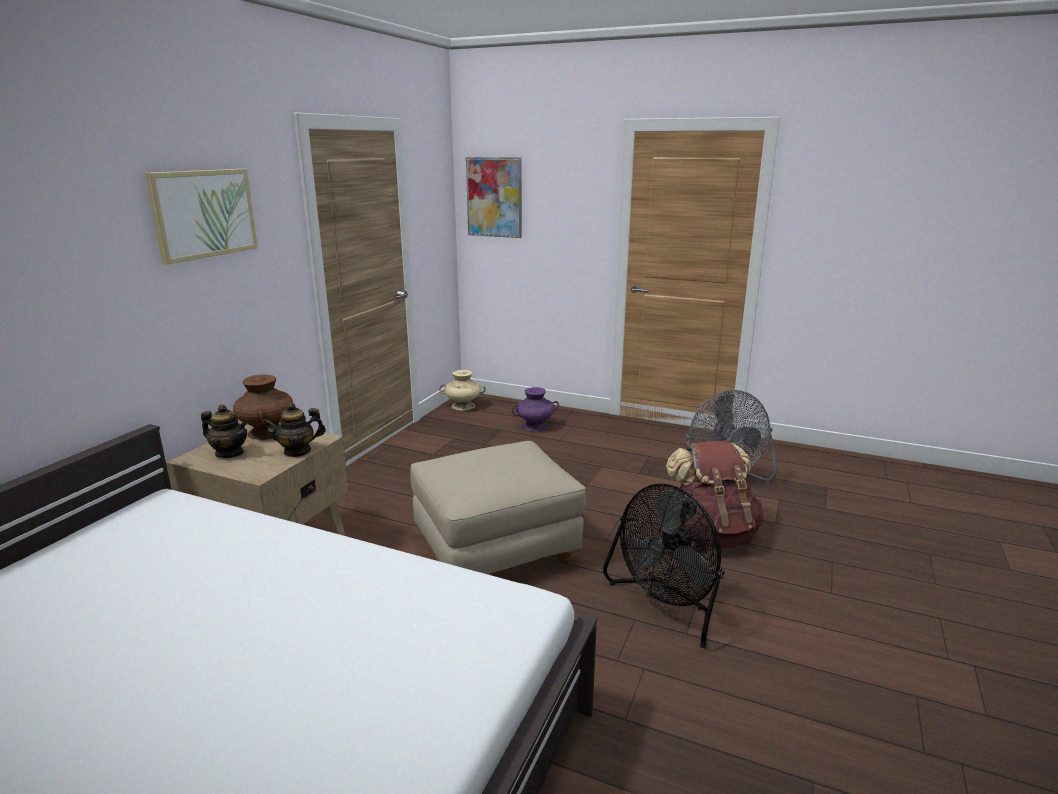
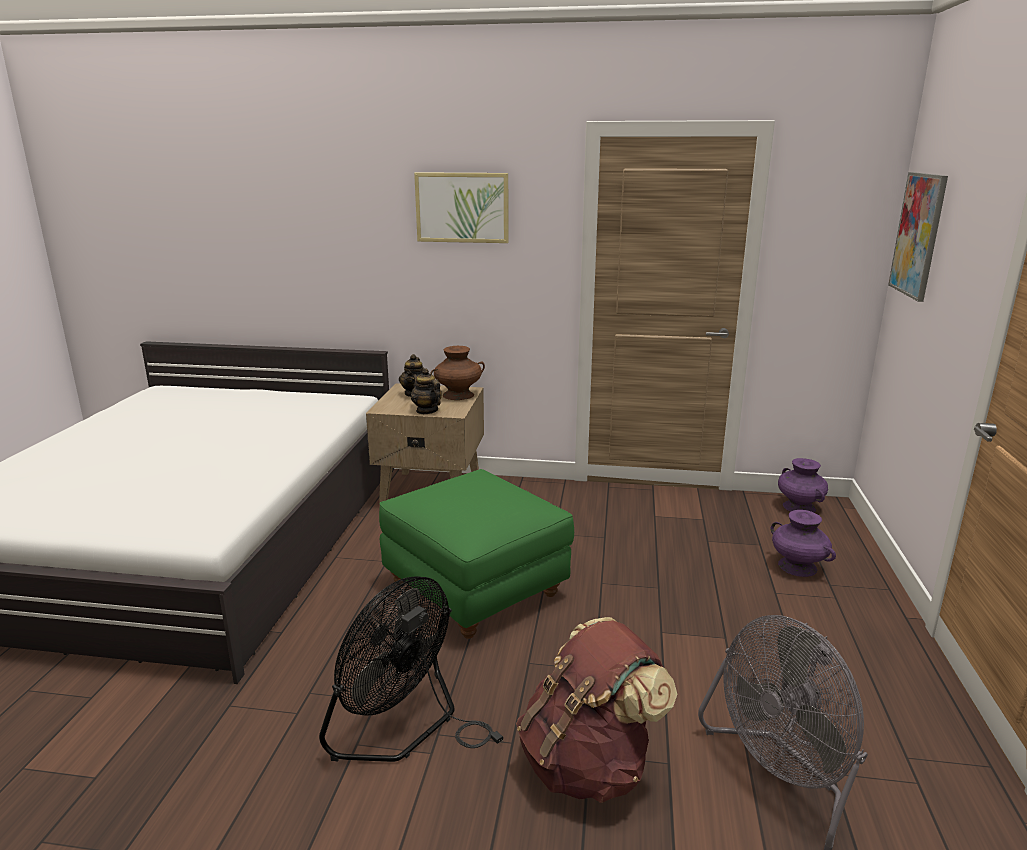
camera: 75 degrees right, 0 degrees up
beige ottoman [410,441,586,574] -> green ottoman [379,469,574,639]
beige vase [439,370,486,411] -> purple vase [778,458,828,513]

